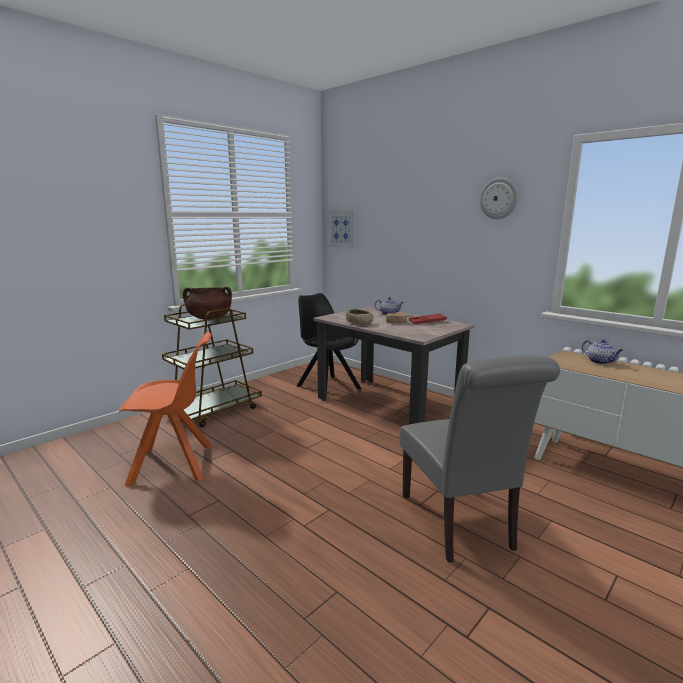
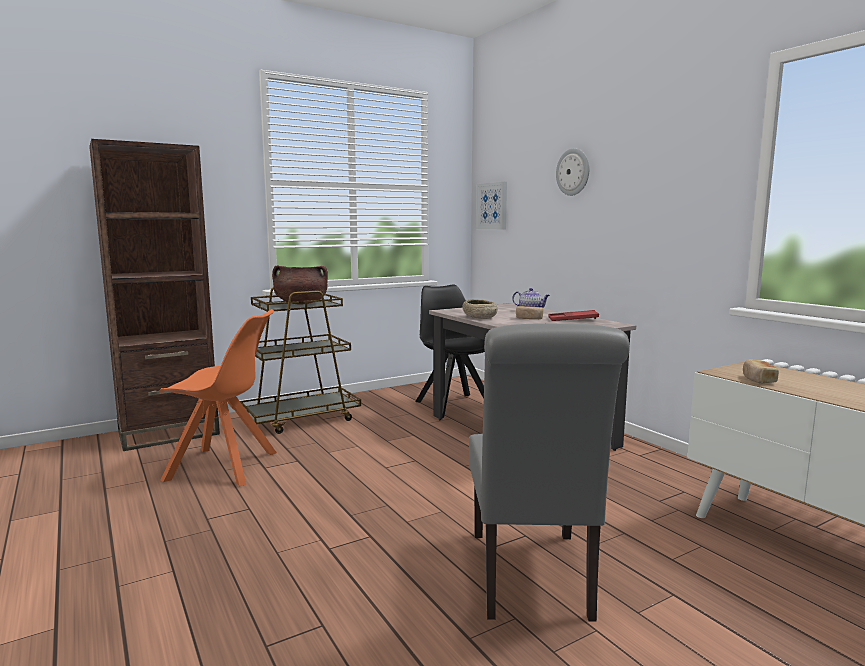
camera: 15 degrees right, 5 degrees down
wall clock [480,178,518,219] -> wall clock moved to [556,148,589,196]
teapot [582,339,623,364] -> none
none -> brown bookcase [89,139,220,451]
none -> bread [743,359,779,384]

